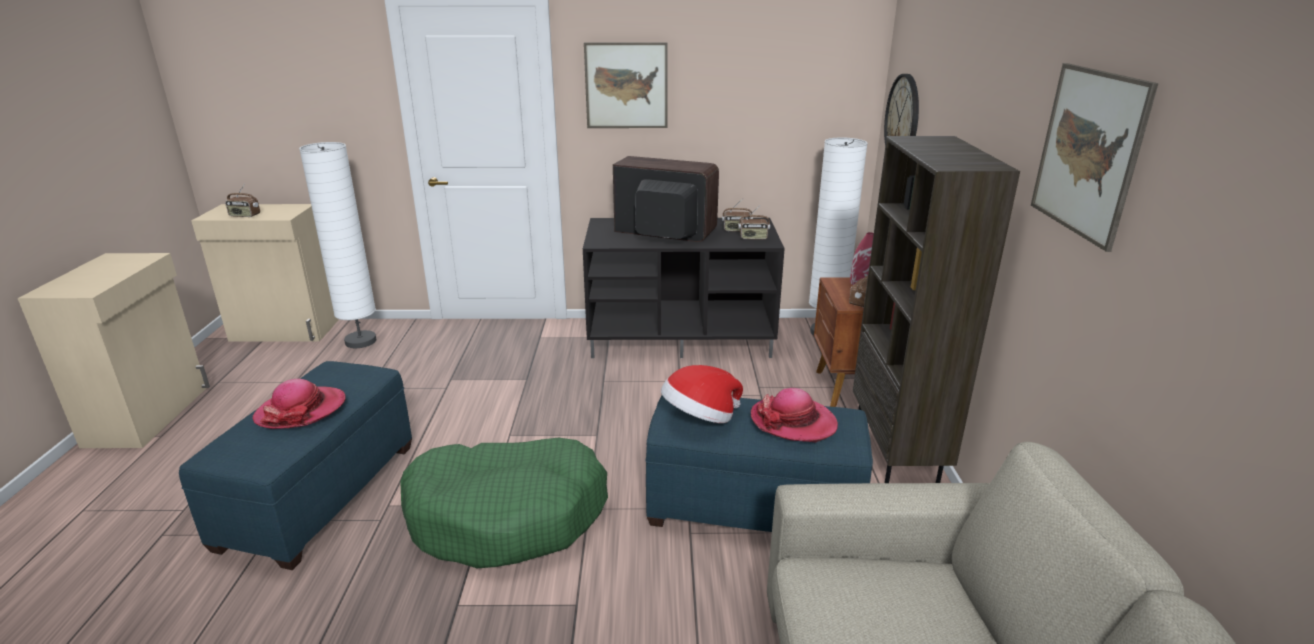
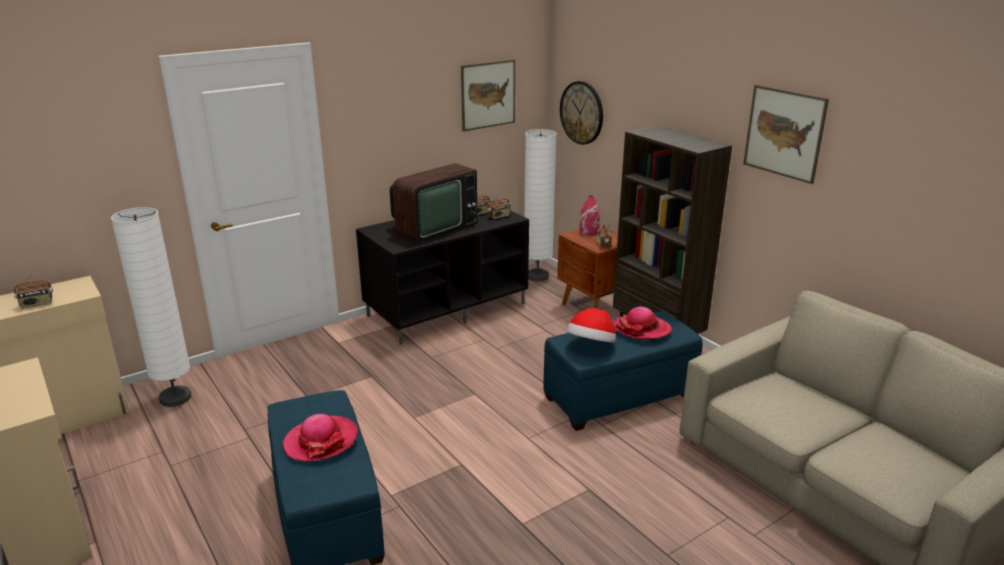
camera: 35 degrees left, 0 degrees up
green dog bed [400,438,608,568] -> none
picture [584,43,668,128] -> picture moved to [461,60,515,132]
television [613,156,719,242] -> television turned 150 degrees clockwise [390,163,478,242]

